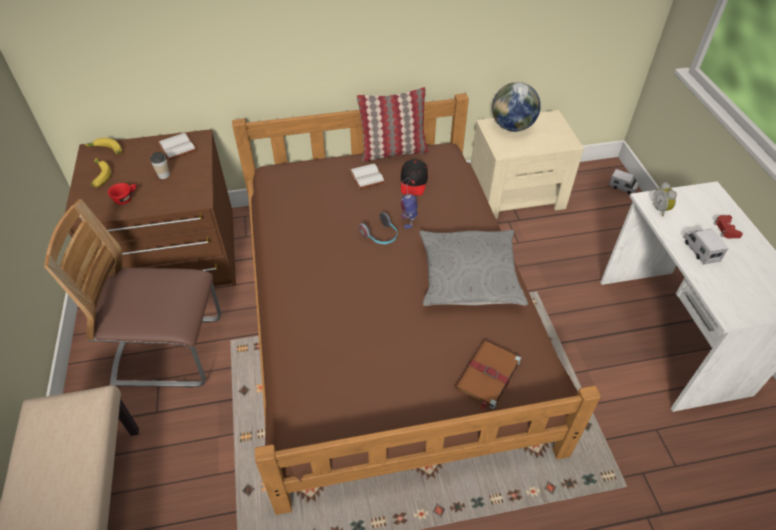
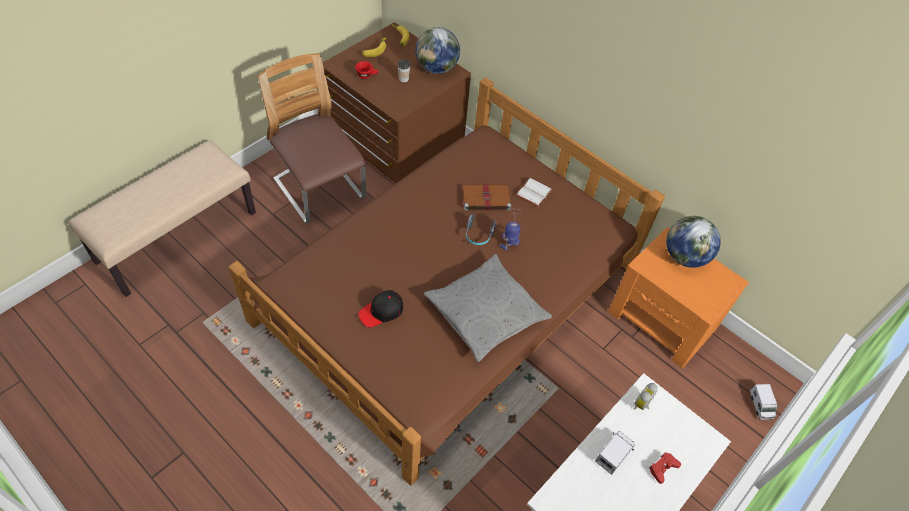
camera: 50 degrees right, 5 degrees up
white book [158,133,197,160] -> globe [415,27,460,74]
pillow [357,87,429,162] -> none
black cap [401,159,428,196] -> black cap moved to [358,290,403,327]
brown book [455,341,521,411] -> brown book moved to [460,184,511,211]
beige nightstand [471,110,584,219] -> orange nightstand [608,227,749,368]

